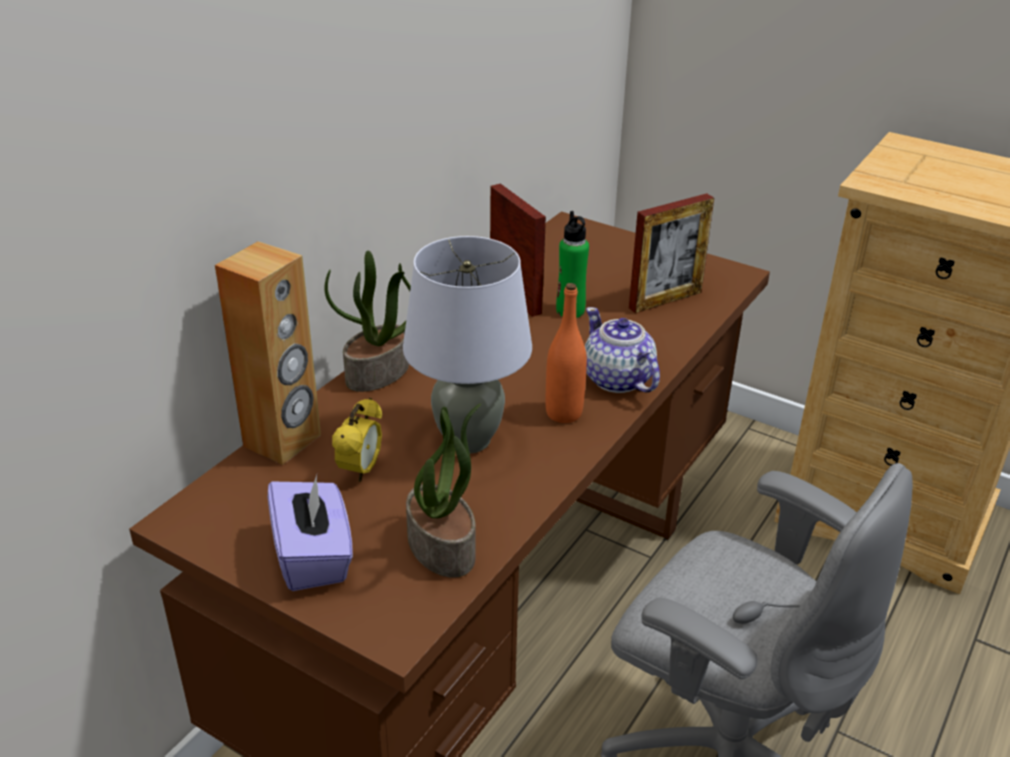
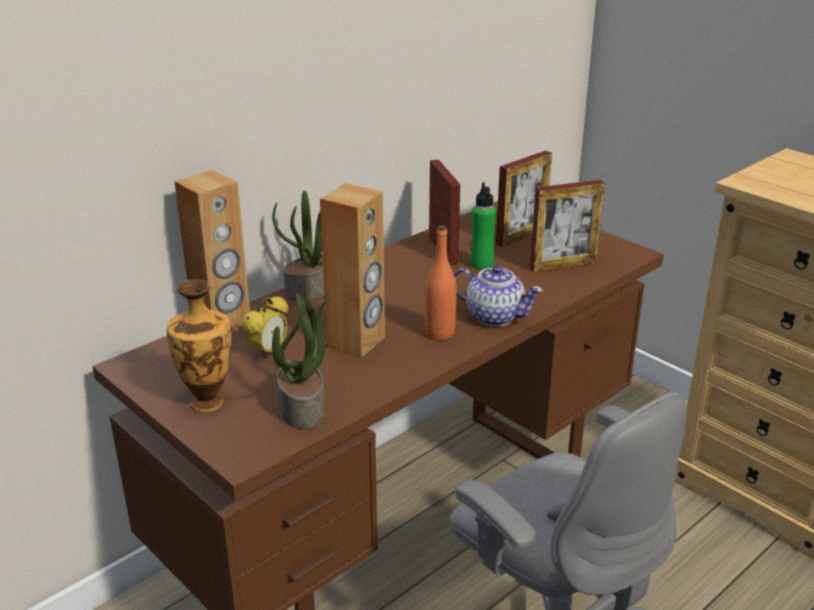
camera: 15 degrees right, 5 degrees down
purple tissue box [268,475,353,591] -> vase [167,279,232,413]
grey table lamp [403,236,532,453] -> brown speaker [320,183,385,358]
teapot [585,307,660,393] -> teapot turned 135 degrees clockwise [454,265,543,326]
none -> picture frame [496,151,552,247]

